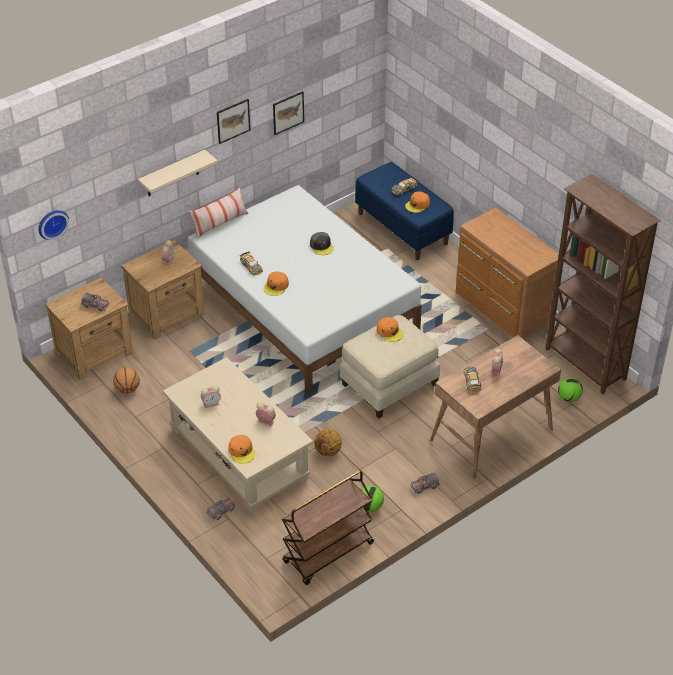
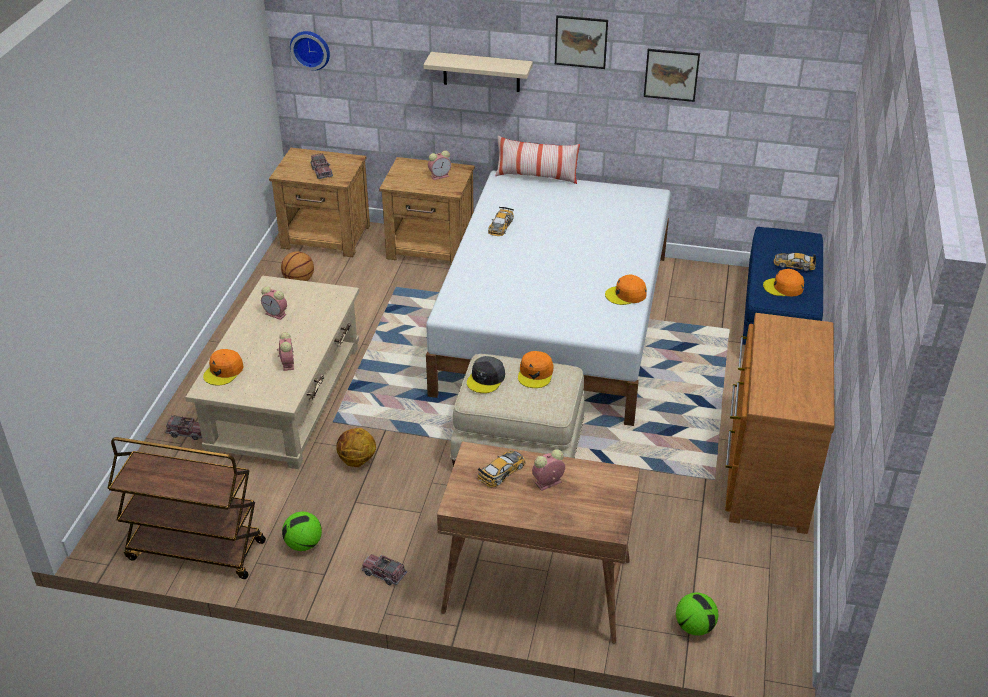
camera: 50 degrees right, 5 degrees down
orange cap [264,272,289,296] -> orange cap moved to [605,274,647,305]
grey cap [310,232,334,255] -> grey cap moved to [467,356,505,393]
brown bookcase [546,174,661,395] -> none

